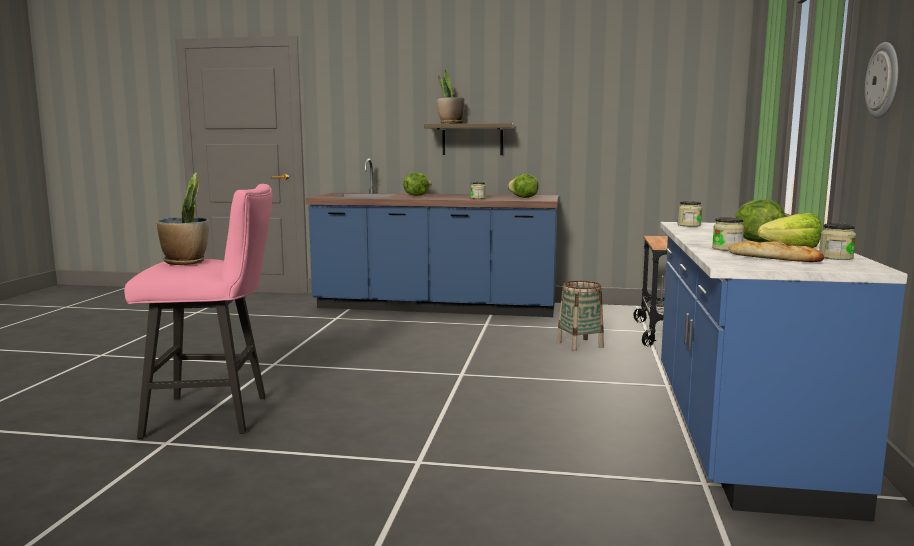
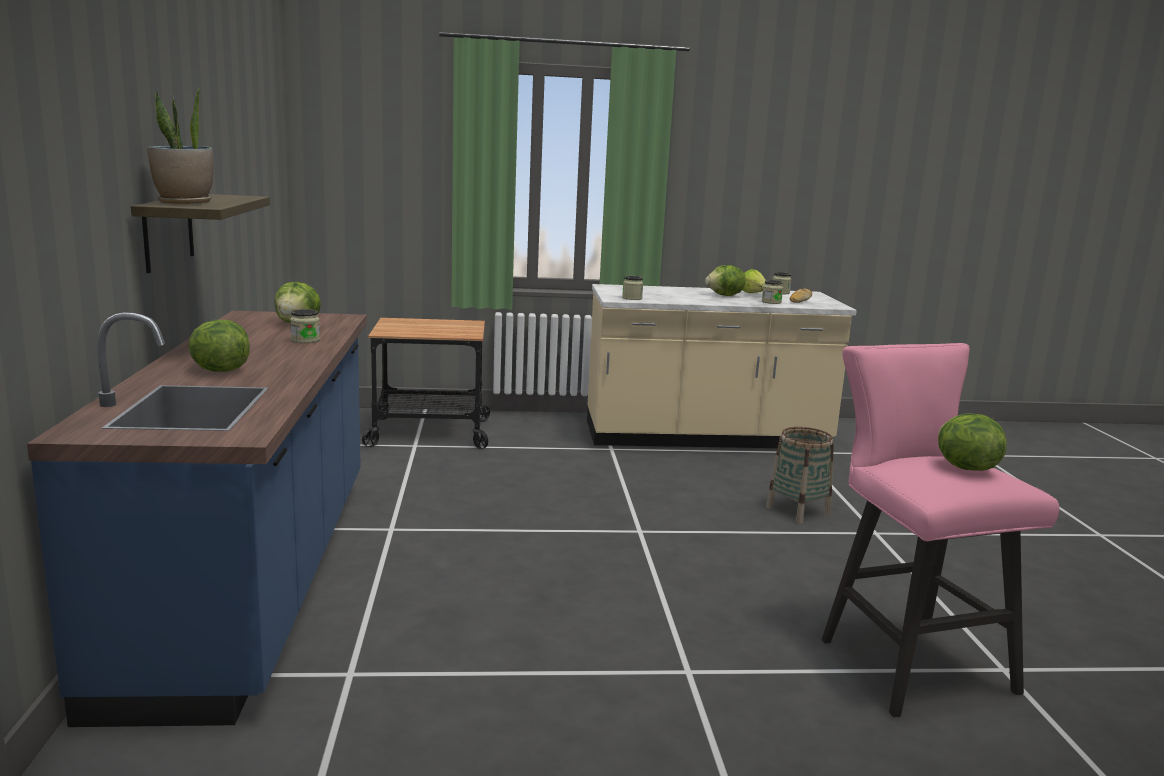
camera: 105 degrees left, 5 degrees up
potted plant [157,172,209,265] -> lettuce [938,413,1007,471]
basket [557,281,604,351] -> basket moved to [766,427,834,524]
blue counter [660,222,908,522] -> beige counter [587,284,857,448]
wall clock [865,42,898,119] -> none

